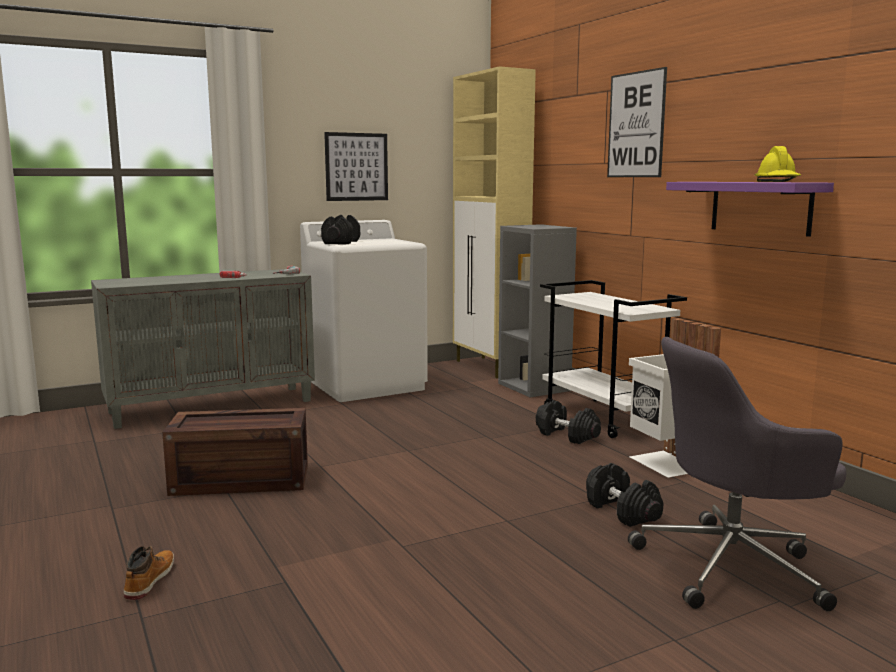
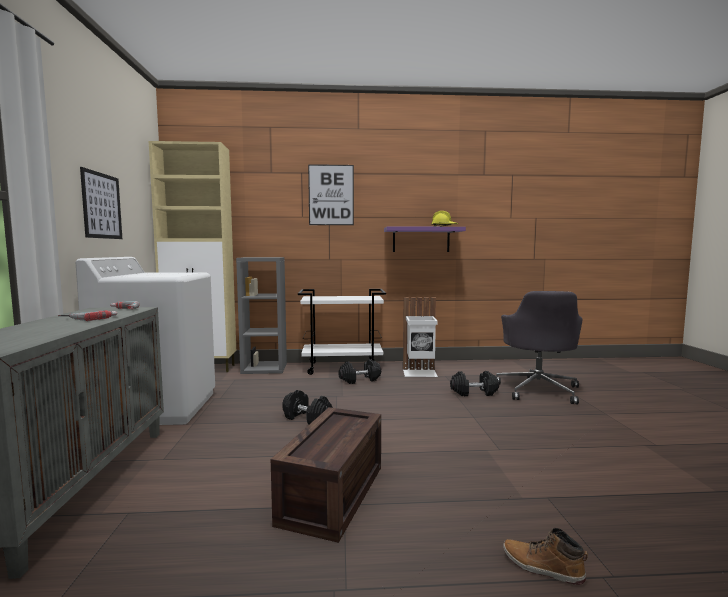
camera: 65 degrees left, 5 degrees down
black dumbbell [321,215,360,244] -> black dumbbell moved to [282,390,333,425]

